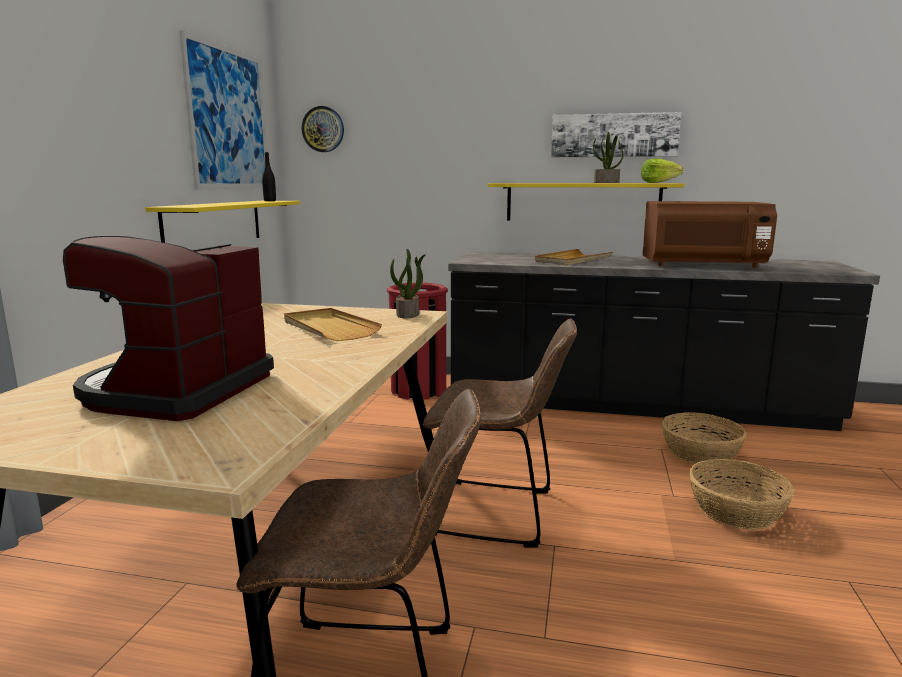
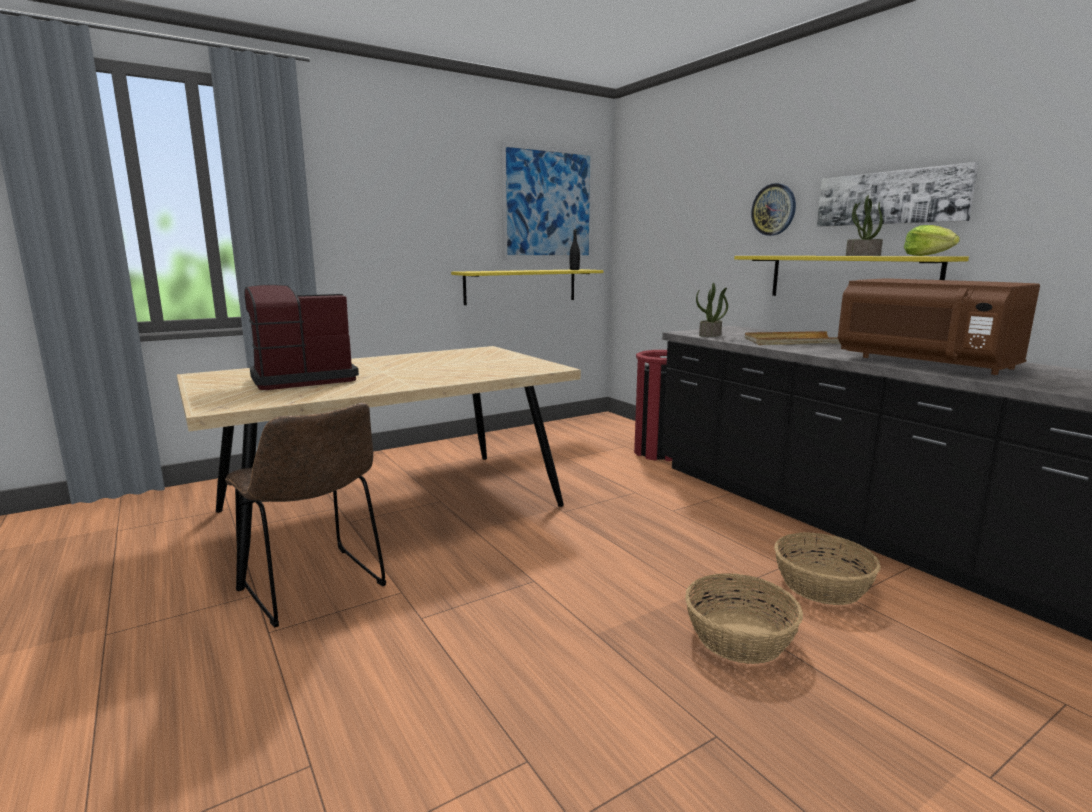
camera: 45 degrees right, 0 degrees up
beige tray [284,308,382,341] -> none
wall clock [302,106,344,152] -> wall clock moved to [751,183,796,236]
potted plant [390,249,426,318] -> potted plant moved to [696,283,728,337]
brown chair [423,318,577,548] -> none

